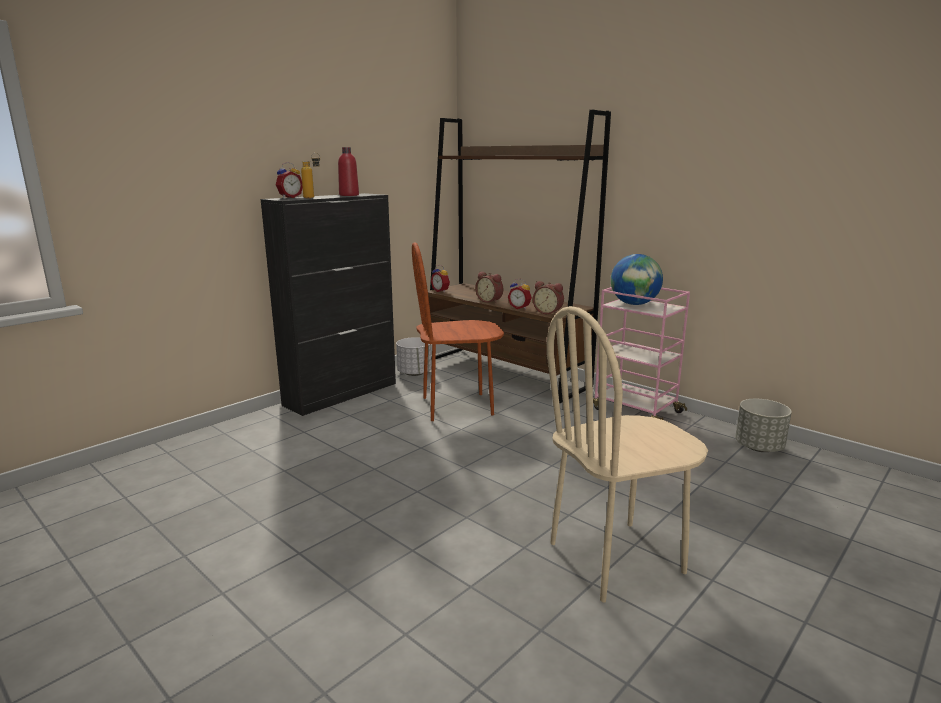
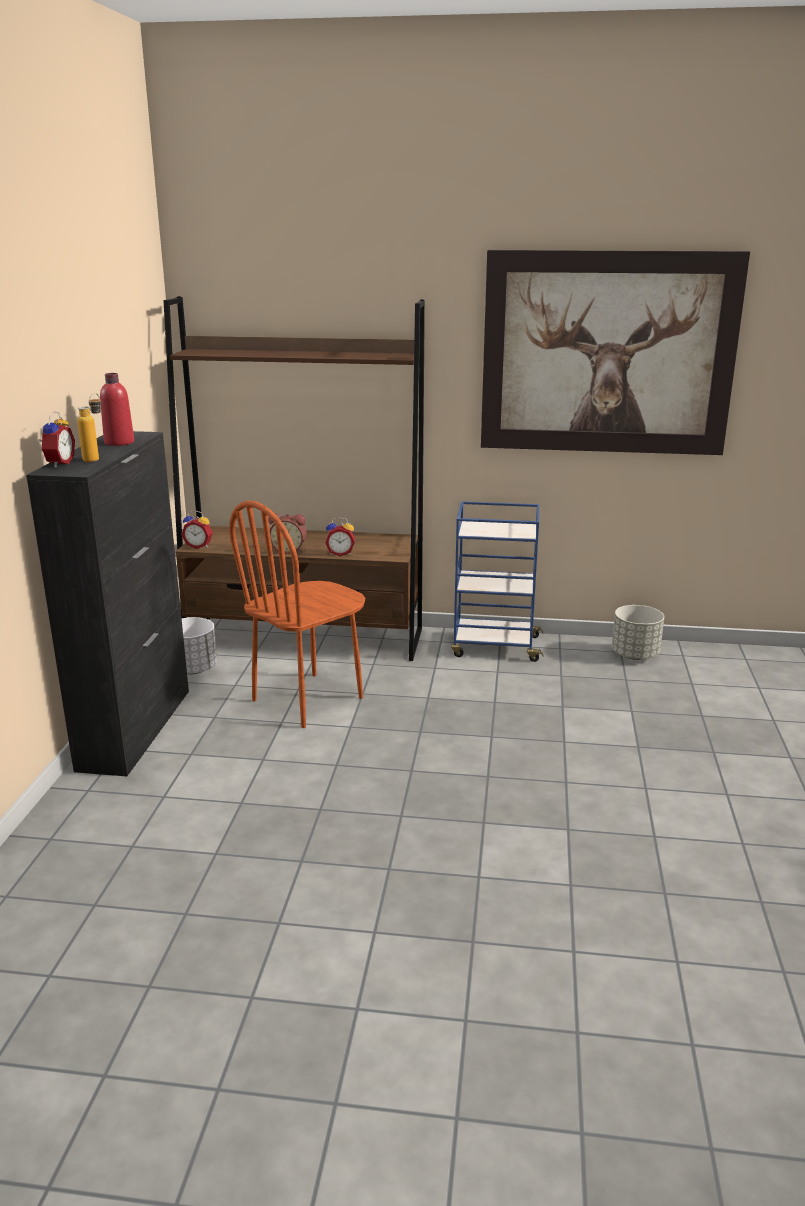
camera: 35 degrees left, 5 degrees up
alarm clock [533,281,564,314] -> none
beige chair [547,306,708,602] -> none
pink cart [593,287,690,420] -> blue cart [451,501,544,662]
globe [611,254,663,305] -> none
none -> picture [481,250,750,455]

